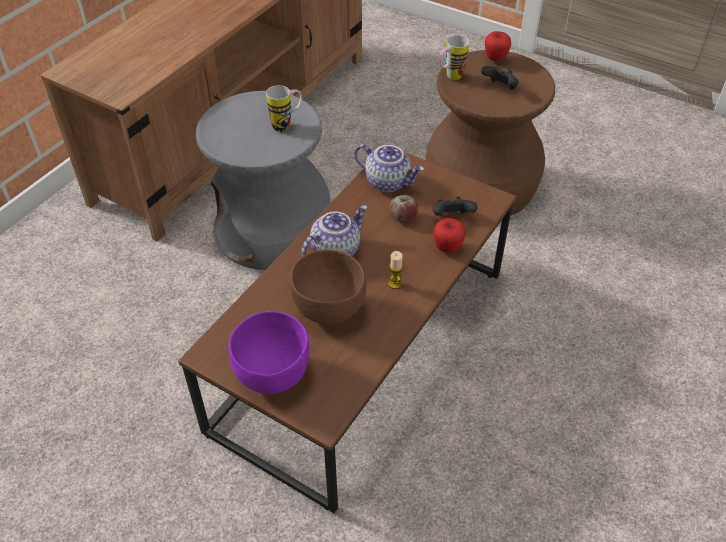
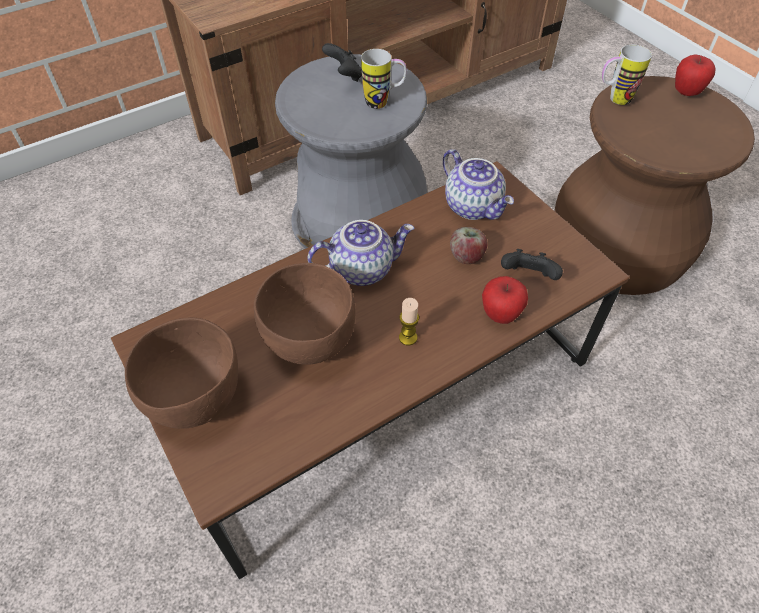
camera: 25 degrees right, 5 degrees up
purple bowl [229,311,309,394] -> brown bowl [125,318,238,429]
black game controller [481,66,519,89] -> black game controller moved to [322,43,362,82]

